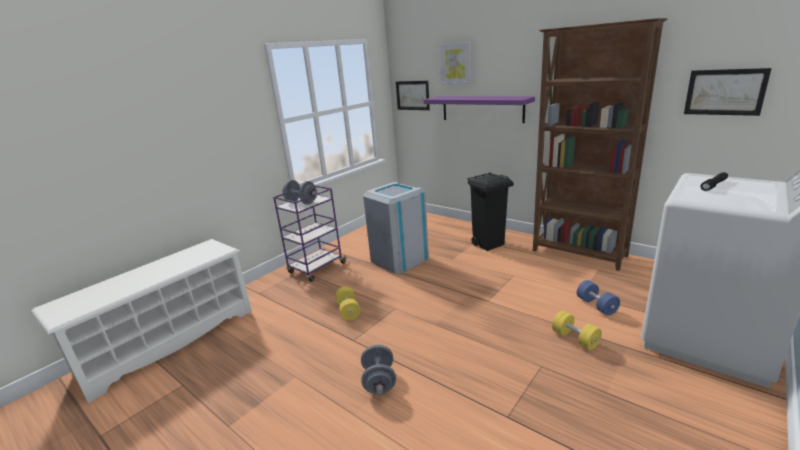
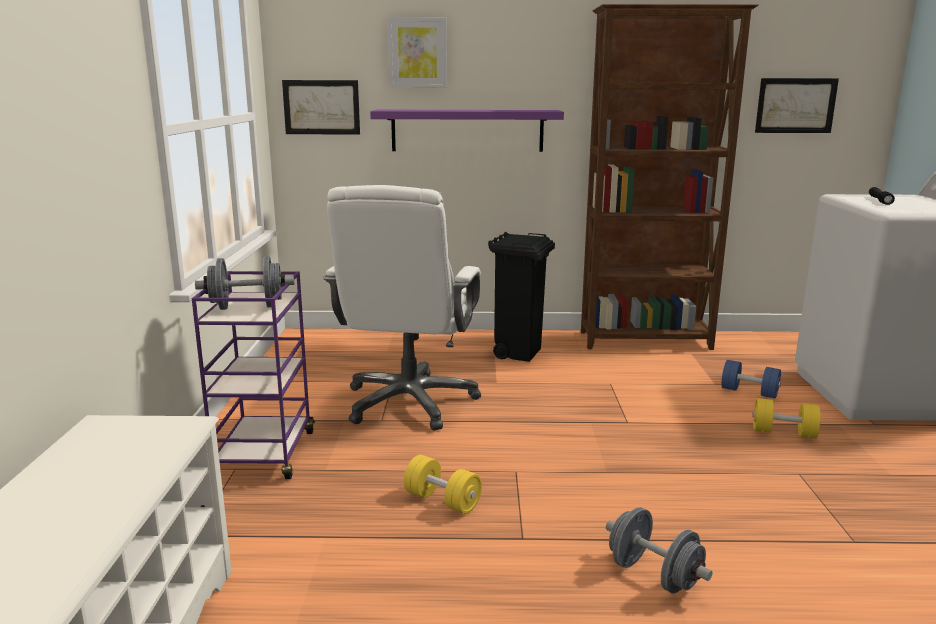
camera: 40 degrees left, 5 degrees down
grey trash can [363,182,429,274] -> white office chair [323,185,481,431]

